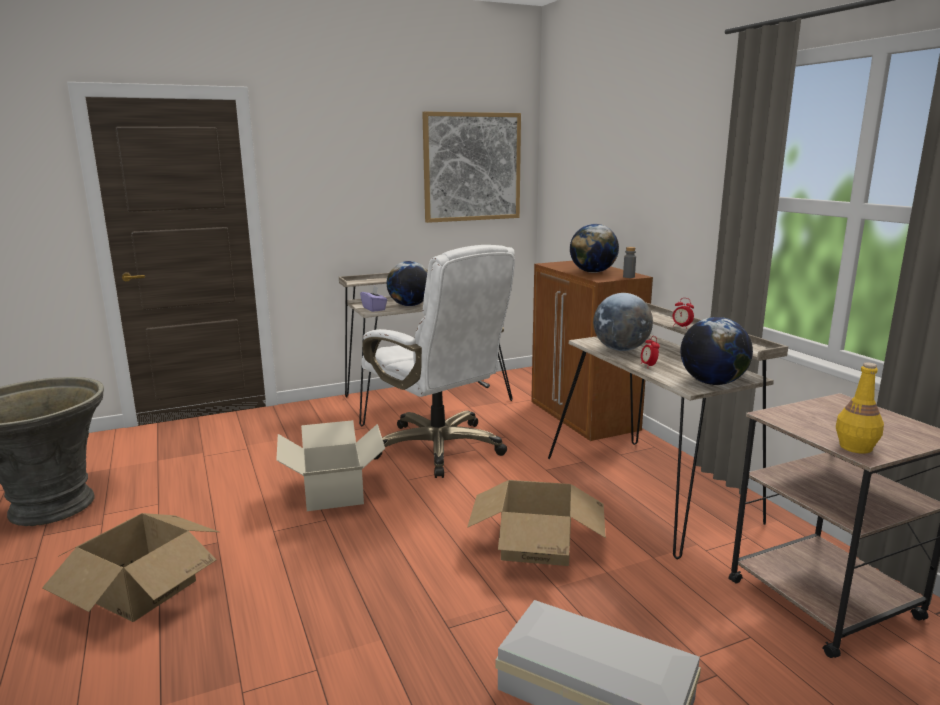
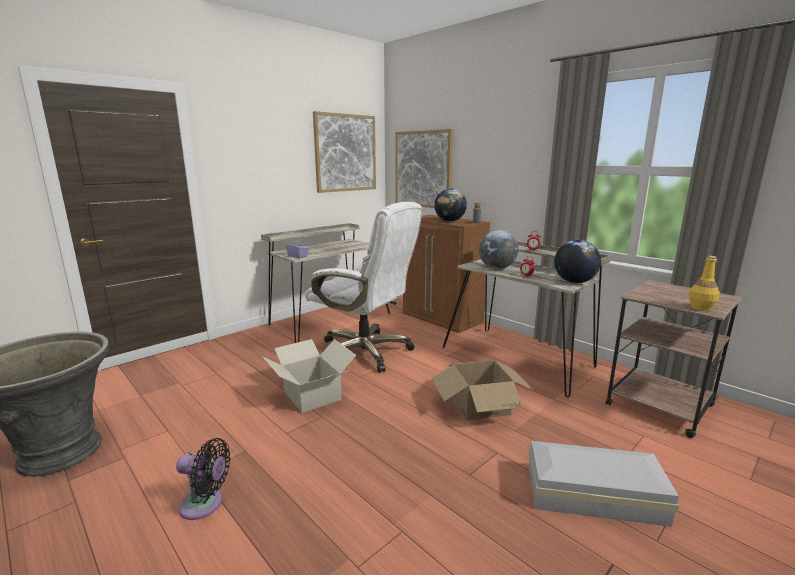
camera: 20 degrees left, 0 degrees up
cardboard box [42,513,219,622] -> black fan [176,438,230,520]
globe [387,261,428,306] -> none
none -> picture [395,129,453,208]

